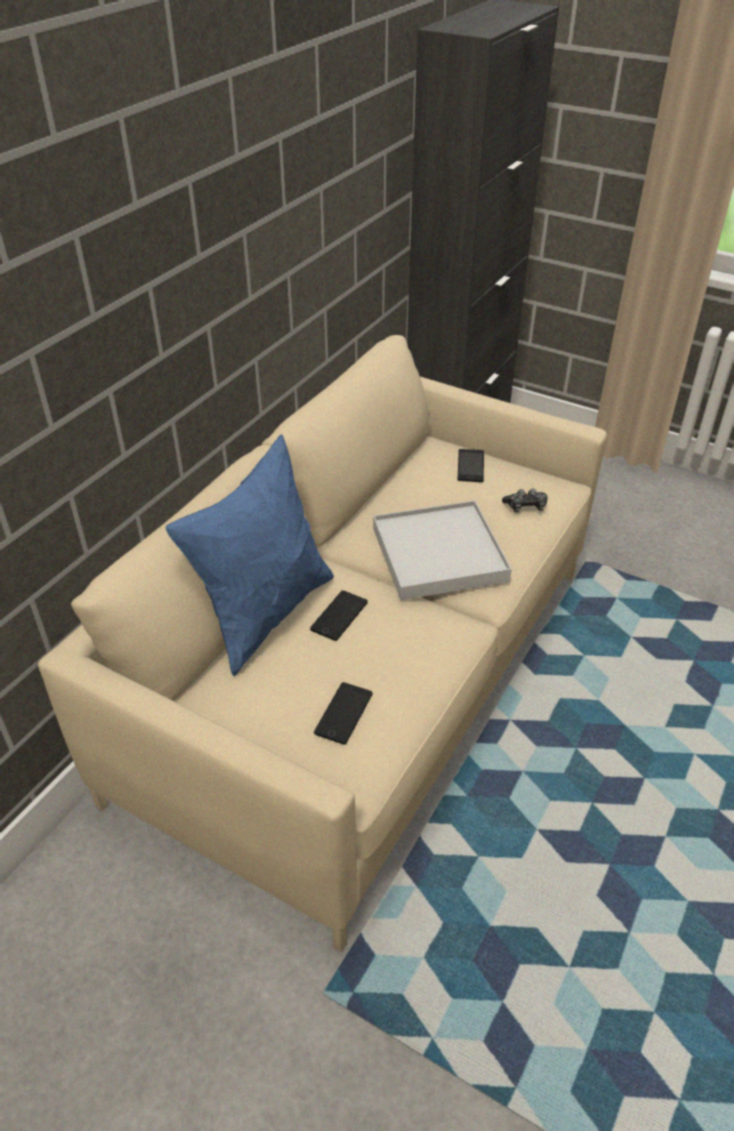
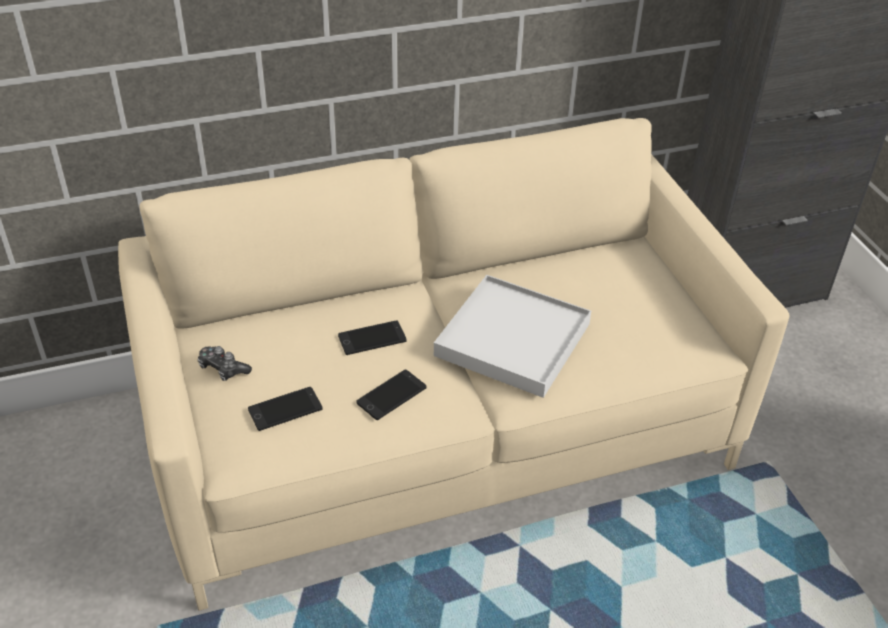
camera: 40 degrees right, 0 degrees up
blue pillow [166,434,334,676] -> none
phone [457,449,484,482] -> phone moved to [356,370,427,420]
game controller [502,488,548,513] -> game controller moved to [197,346,252,381]

